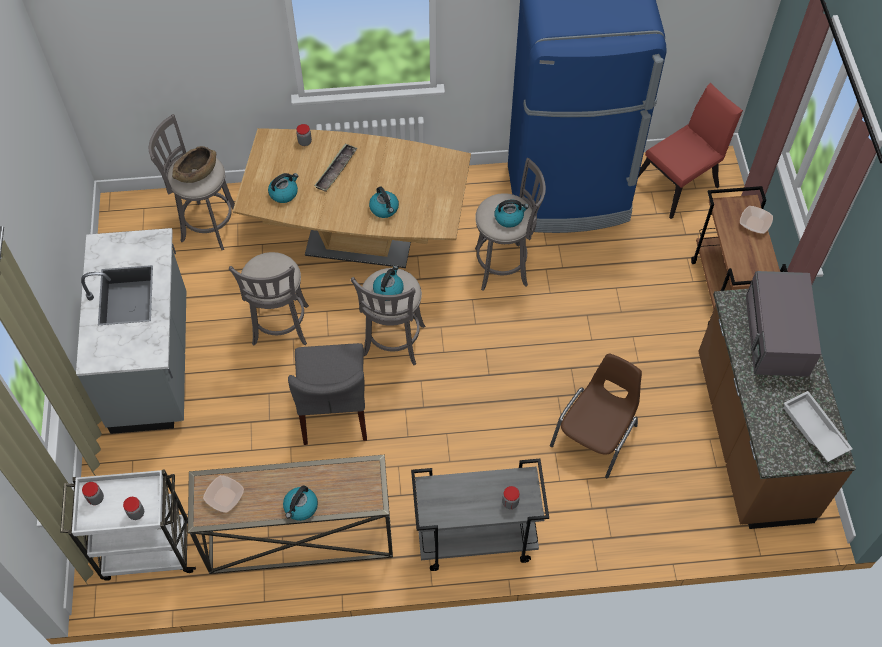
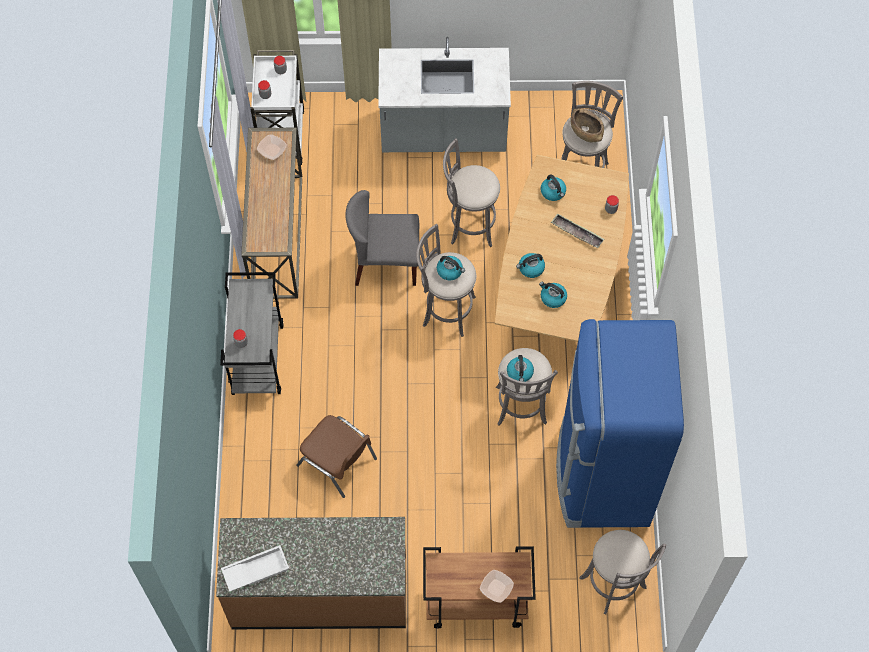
camera: 95 degrees right, 5 degrees up
kettle [283,486,318,521] -> kettle moved to [539,282,567,308]
red chair [638,83,743,219] -> grey stool [579,530,666,614]
grey microwave [746,271,821,377] -> none

